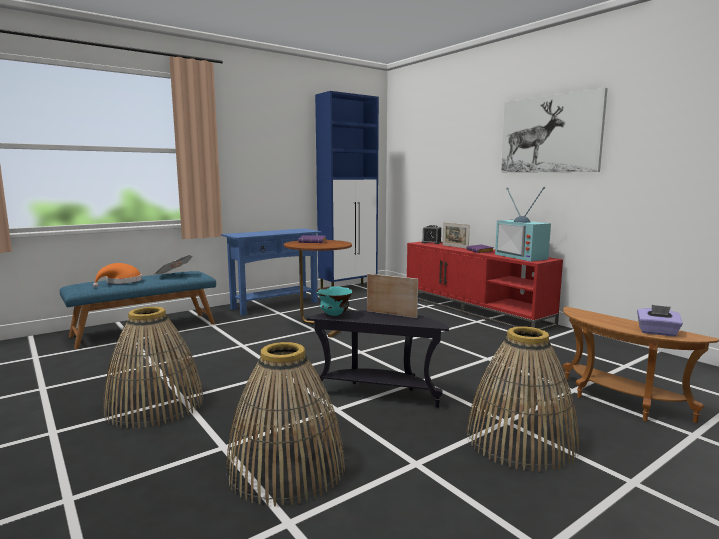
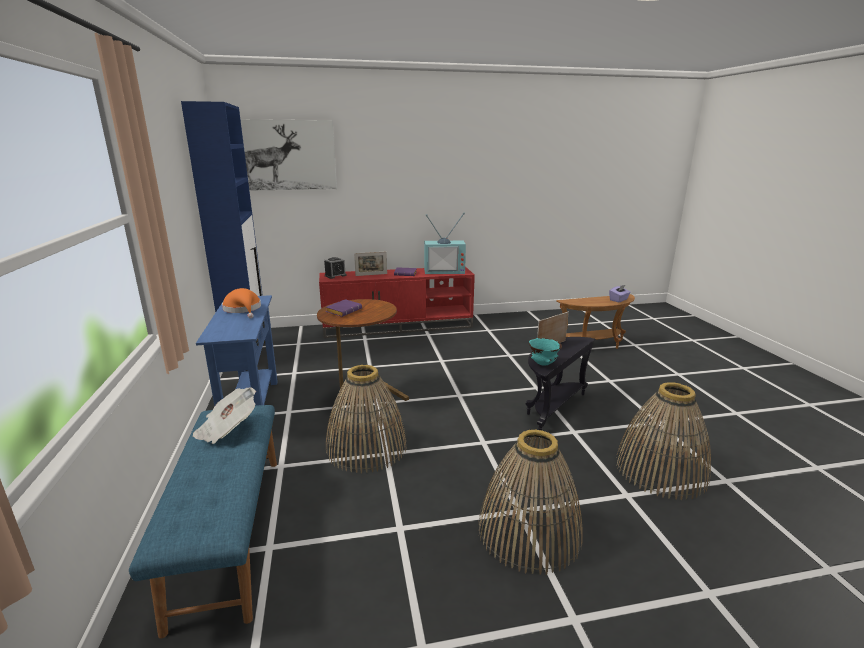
camera: 65 degrees left, 10 degrees up
orange hat [93,263,142,287] -> orange hat moved to [222,288,261,318]
basket [466,326,579,472] -> basket moved to [326,365,407,473]
picture [501,88,608,173] -> picture moved to [240,119,337,191]

